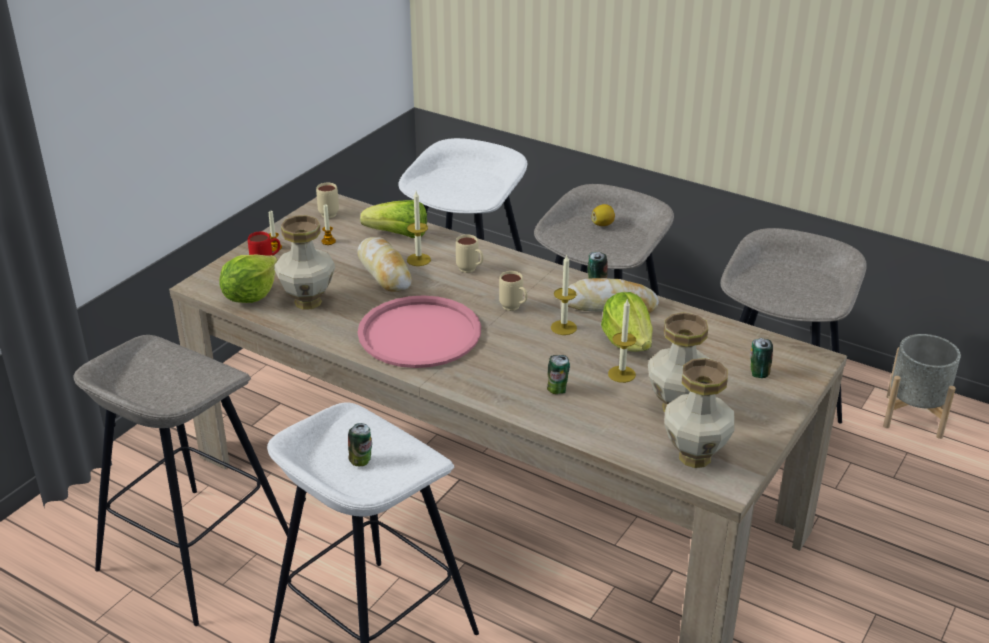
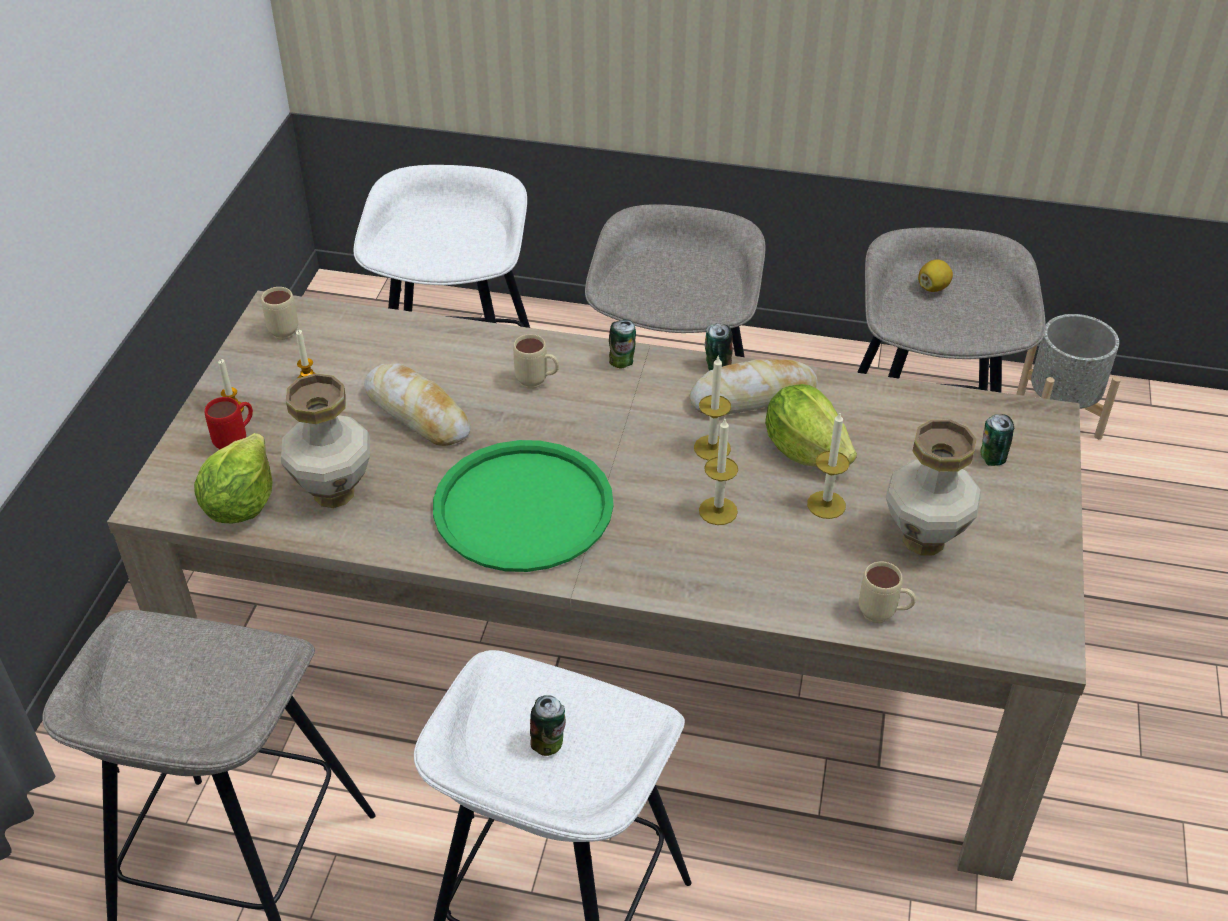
camera: 20 degrees left, 10 degrees up
pink tray [358,295,481,368] -> green tray [433,440,614,572]
lettuce [360,200,427,238] -> none
candle [407,191,431,266] -> candle moved to [699,419,738,525]
beige mug [499,271,528,311] -> beige mug moved to [859,561,916,623]
can [547,355,570,394] -> can moved to [609,319,636,368]
lemon [592,204,615,226] -> lemon moved to [918,259,953,292]
vase [664,358,735,468] -> none

